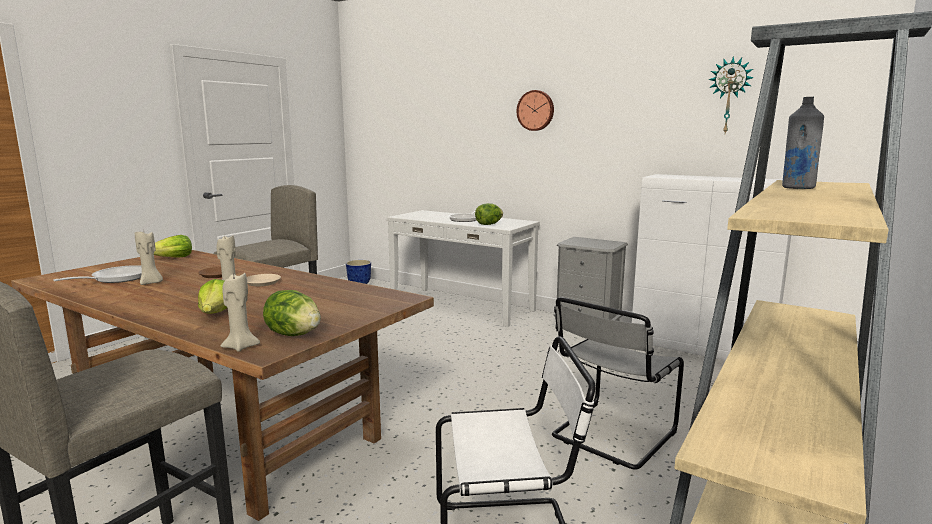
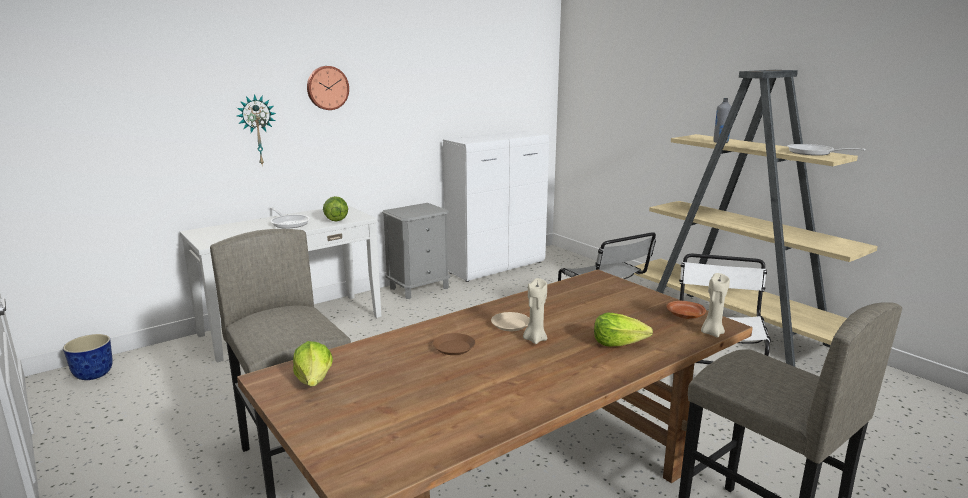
camera: 70 degrees left, 5 degrees up
frying pan [53,265,142,283] -> frying pan moved to [787,144,866,156]
beige candle [135,232,163,285] -> none
lettuce [263,290,321,336] -> brown plate [667,301,706,319]
wall clock [708,56,754,133] -> wall clock moved to [237,94,276,164]

